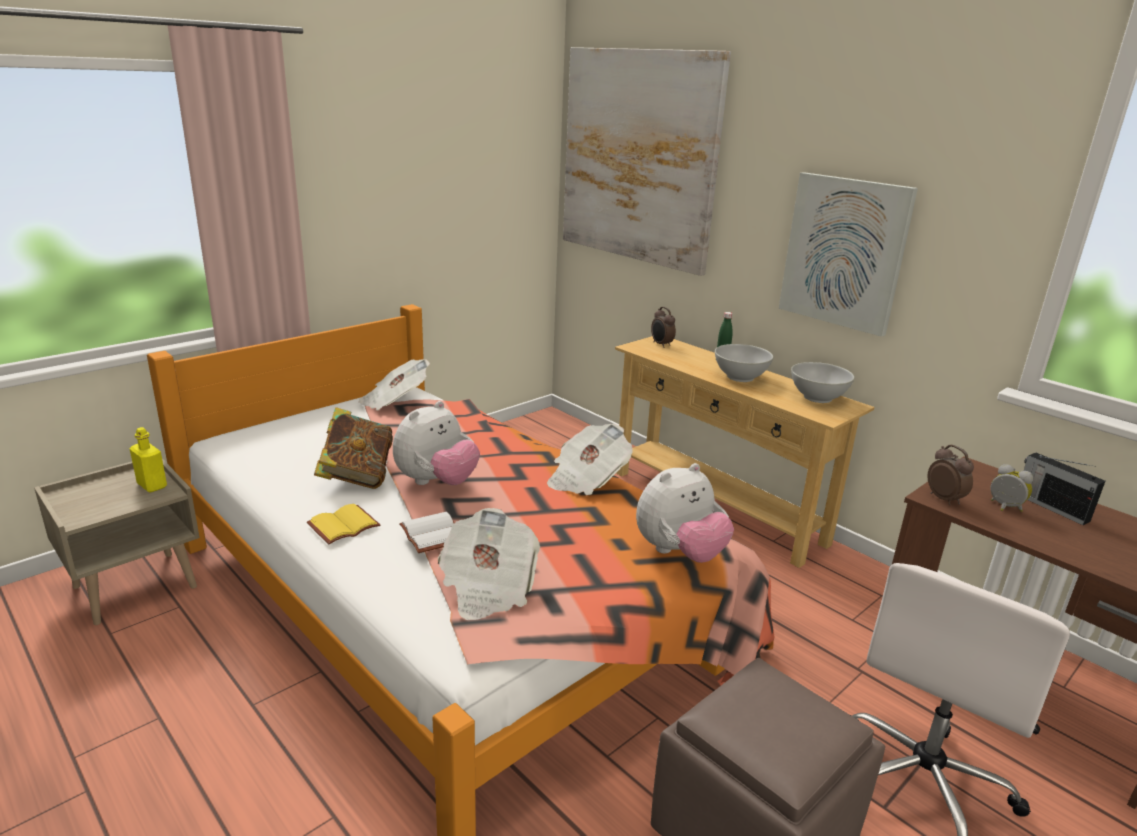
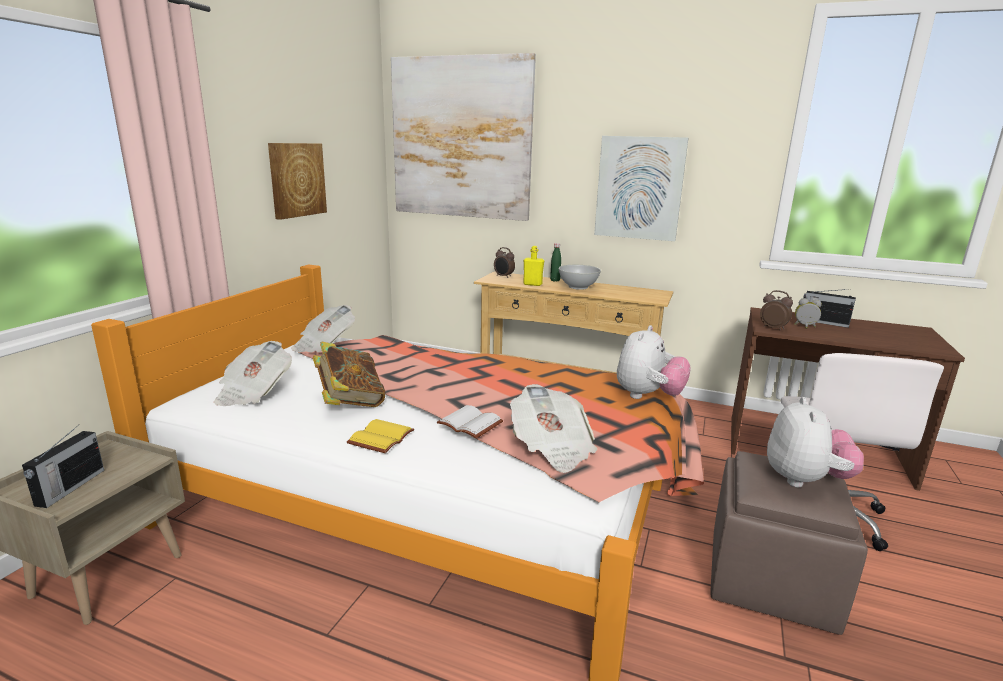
camera: 25 degrees left, 5 degrees down
yellow bottle [130,427,167,492] -> yellow bottle moved to [523,246,544,286]
plush toy [393,401,480,485] -> plush toy moved to [767,397,864,488]
newspaper [547,424,633,495] -> newspaper moved to [214,341,292,406]
white bowl [791,362,855,403] -> none
none -> radio [22,424,104,508]
none -> picture [268,143,327,220]

